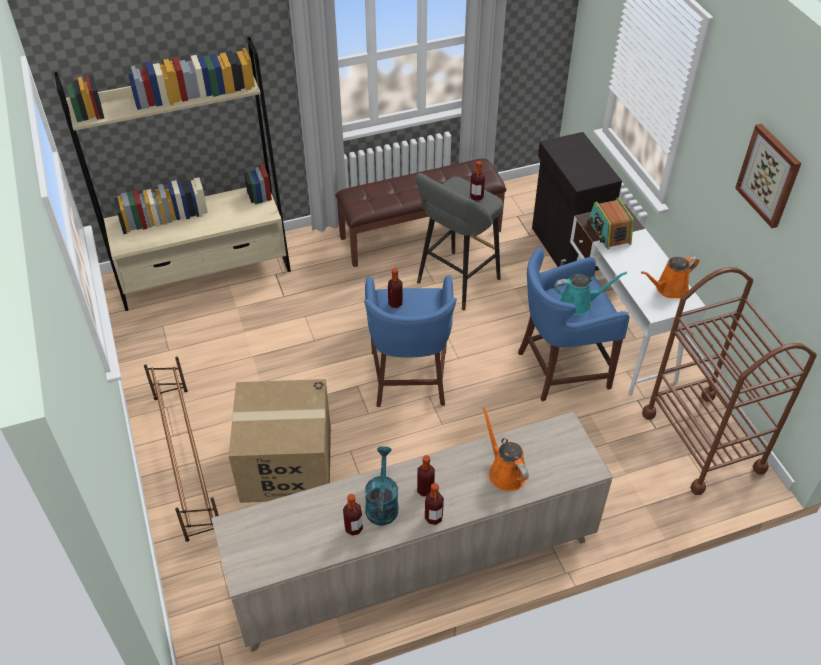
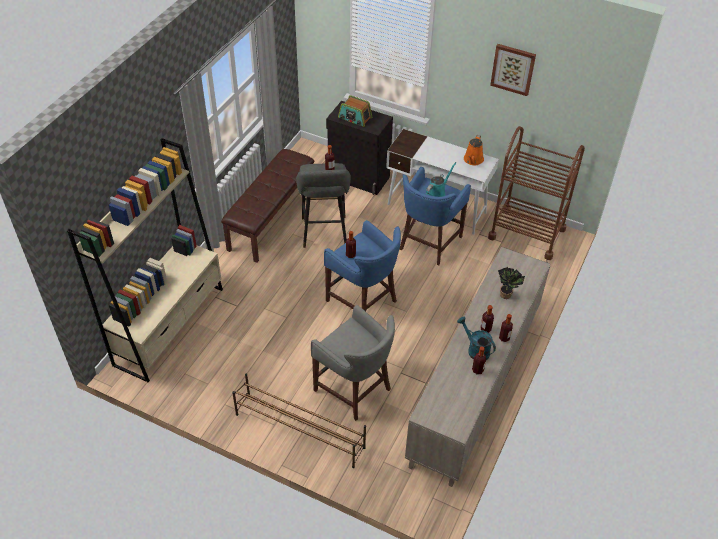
camera: 45 degrees left, 0 degrees up
cardboard box [229,379,331,503] -> grey stool [311,305,395,421]
orange watering can [482,407,529,491] -> potted plant [498,267,525,299]
radio [587,197,633,250] -> radio moved to [338,95,372,127]

